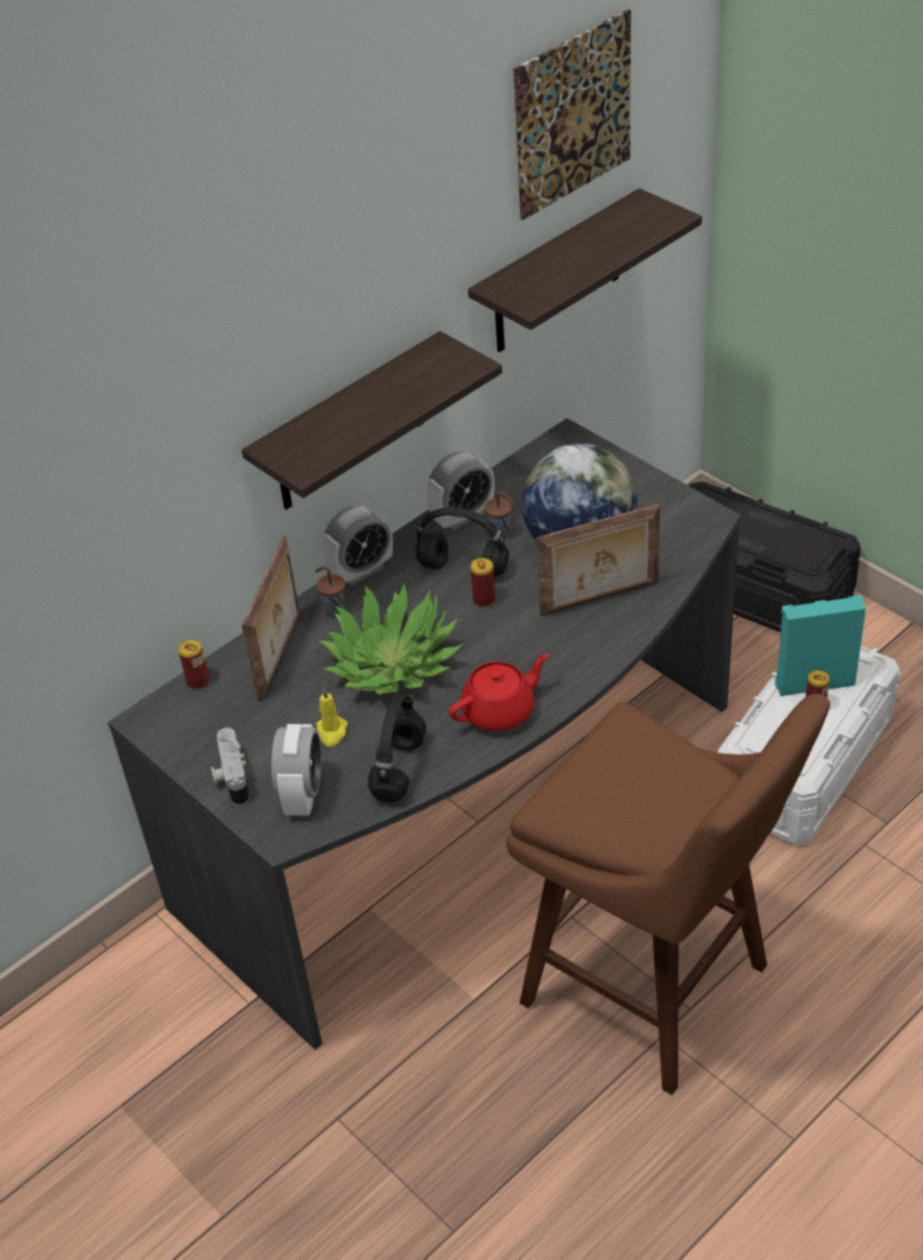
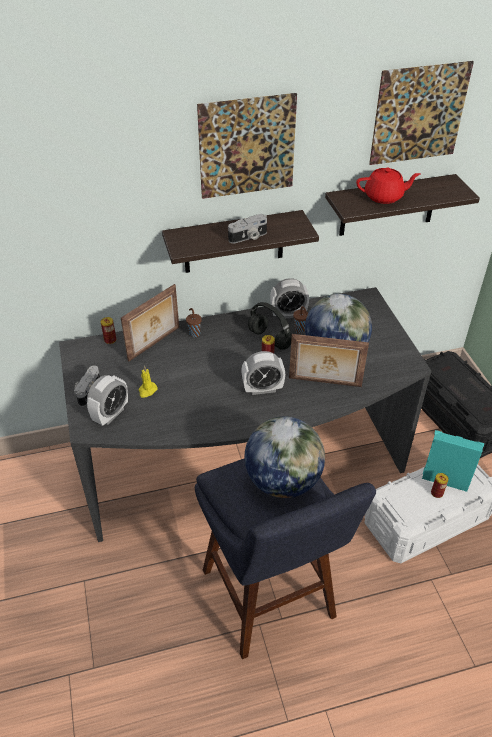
camera: 25 degrees right, 0 degrees up
potted plant [318,583,463,695] -> none
alarm clock [322,505,393,586] -> alarm clock moved to [241,351,285,395]
black headphones [368,694,426,803] -> none
red teapot [449,653,549,731] -> red teapot moved to [356,168,420,204]
brown stool [506,694,830,1095] -> blue stool [195,459,376,659]
none -> picture [197,93,297,199]
none -> camera [228,214,267,244]
none -> globe [244,417,325,498]

